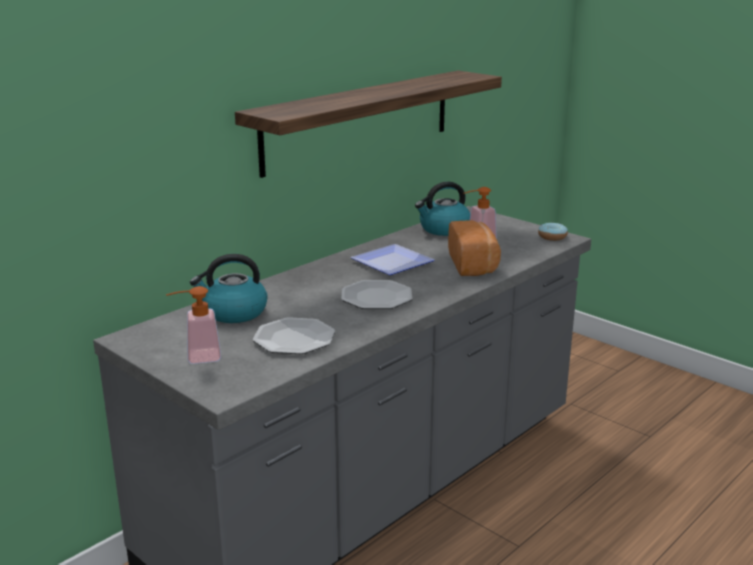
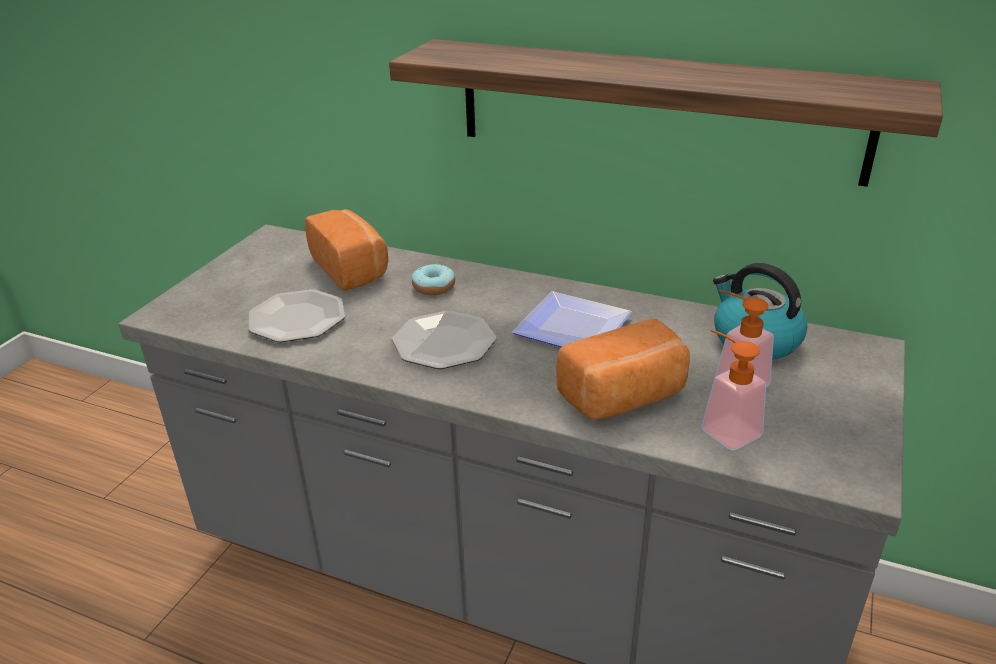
camera: 70 degrees right, 10 degrees up
soap dispenser [166,286,221,364] -> soap dispenser moved to [701,329,766,451]
kettle [190,254,268,323] -> bread [305,209,388,291]
donut [538,222,568,241] -> donut moved to [412,263,455,295]

